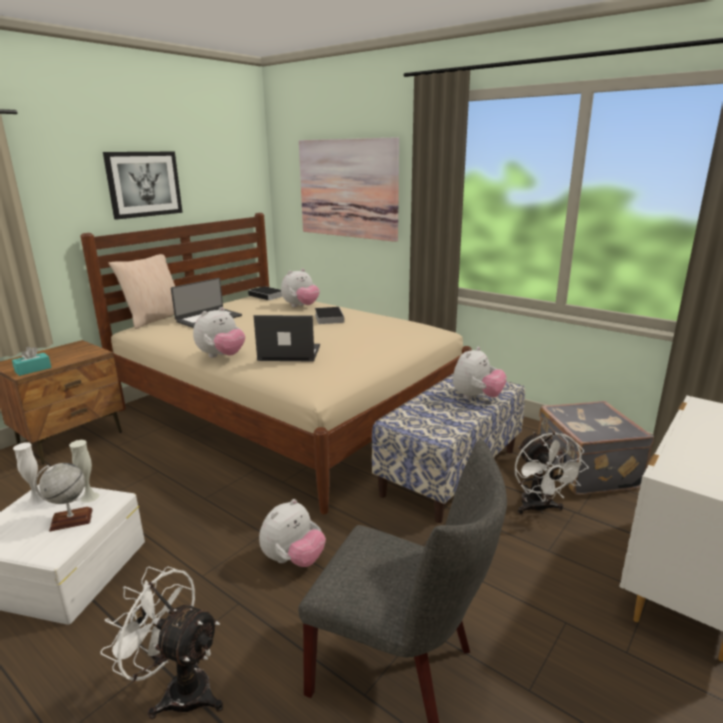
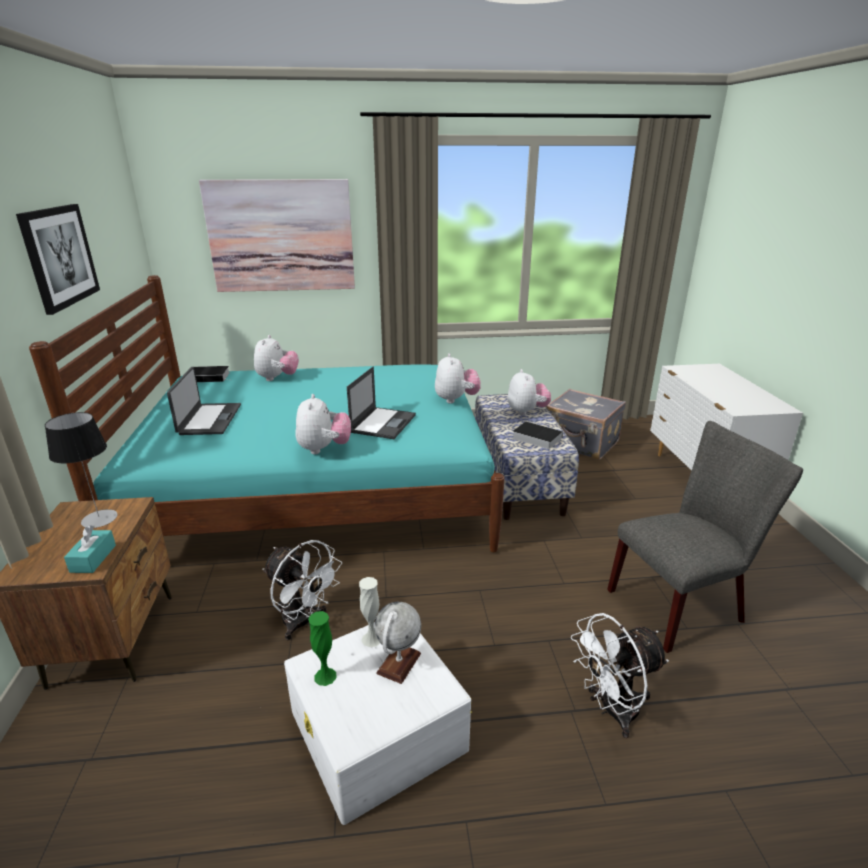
camera: 45 degrees left, 5 degrees up
white vase [13,443,45,506] -> green vase [308,611,336,686]
beige bed [81,213,472,514] -> turquoise bed [29,275,504,552]
beige pillow [108,254,175,329] -> none
laptop [253,315,320,361] -> laptop turned 150 degrees clockwise [347,366,416,439]
plush toy [259,499,326,567] -> plush toy moved to [435,353,481,403]
book [315,307,344,324] -> book moved to [513,421,563,449]
white fan [515,432,589,514] -> white fan moved to [262,540,342,640]
none -> table lamp [45,412,118,528]

